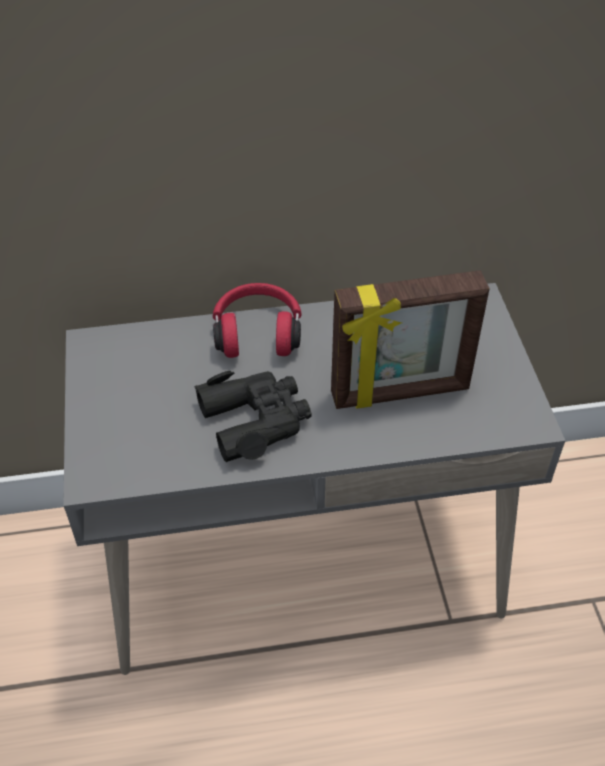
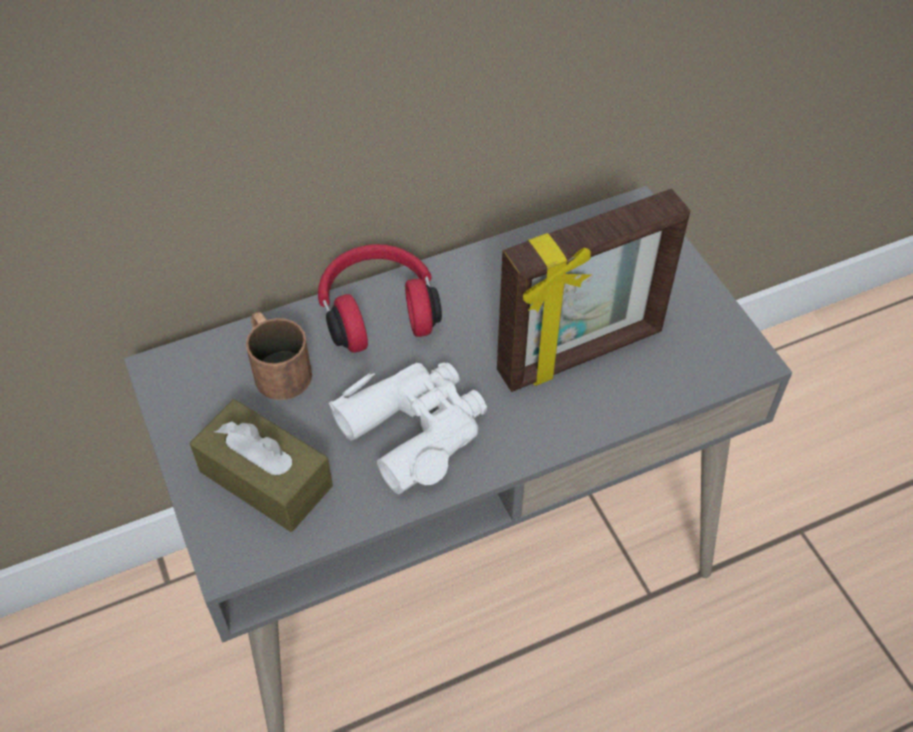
camera: 15 degrees left, 5 degrees up
black binoculars [194,371,311,462] -> white binoculars [329,362,487,494]
none -> brown tissue box [190,399,333,532]
none -> brown mug [246,312,312,400]

